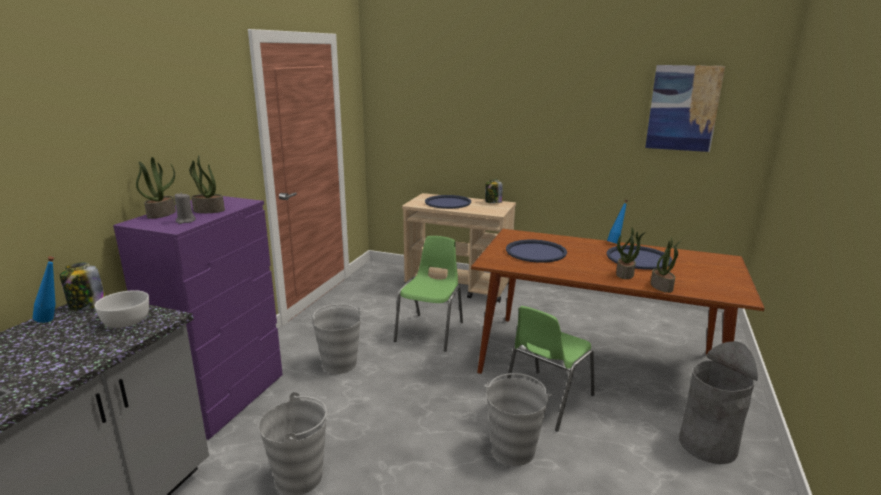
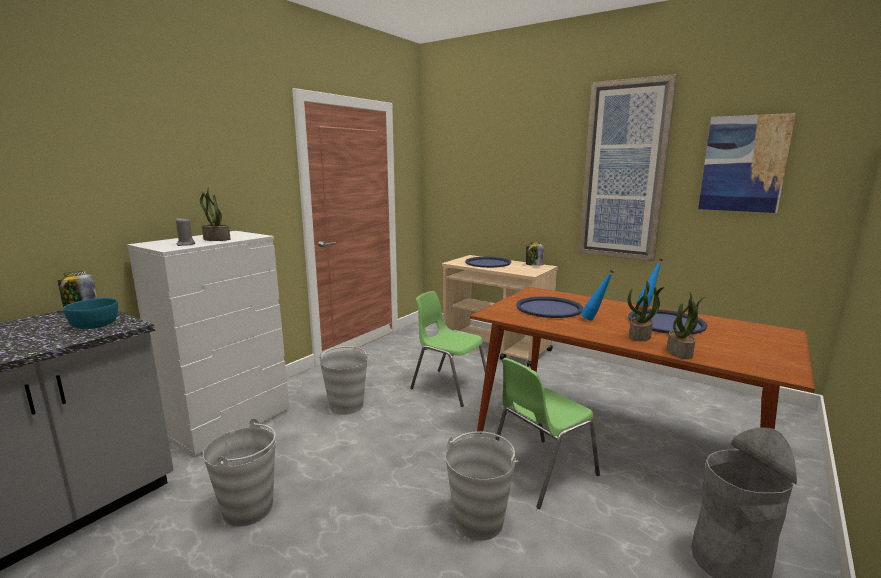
camera: 15 degrees right, 5 degrees down
blue bottle [33,256,56,323] -> blue bottle moved to [581,269,614,321]
white bowl [95,290,149,328] -> turquoise bowl [63,298,118,329]
purple dresser [113,196,283,440] -> white dresser [127,231,289,458]
potted plant [136,157,176,219] -> none
green chair [394,236,463,351] -> green chair turned 90 degrees counterclockwise [410,291,486,407]
none -> picture [579,74,677,261]

